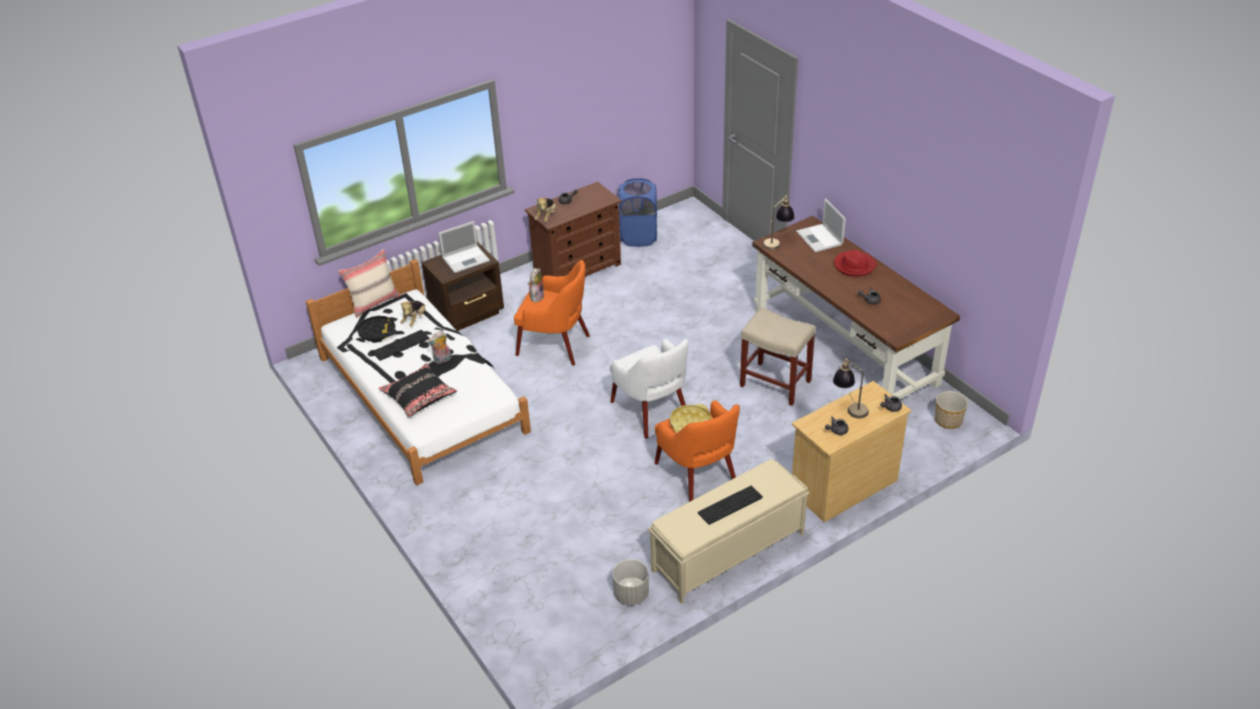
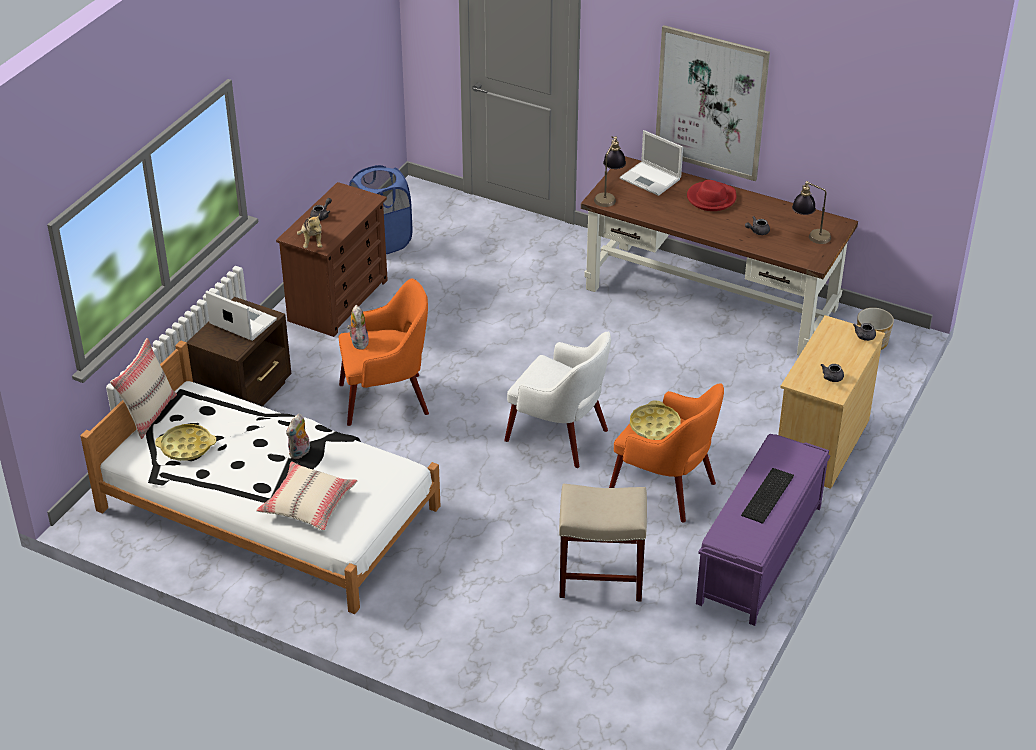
camera: 30 degrees left, 0 degrees up
black tray [357,316,396,341] -> yellow tray [155,424,216,461]
keyboard [372,330,429,361] -> none
black pillow [378,363,457,417] -> beige pillow [256,461,358,530]
plush toy [400,301,425,327] -> none
laptop [438,221,490,273] -> laptop turned 90 degrees counterclockwise [205,291,277,341]
grey planter [613,559,649,605] -> none
beige bench [648,459,810,604] -> purple bench [696,434,830,626]
beige stool [740,308,816,406] -> beige stool moved to [559,484,647,601]
table lamp [833,358,869,418] -> table lamp moved to [792,181,831,244]
none -> picture [656,25,770,181]

